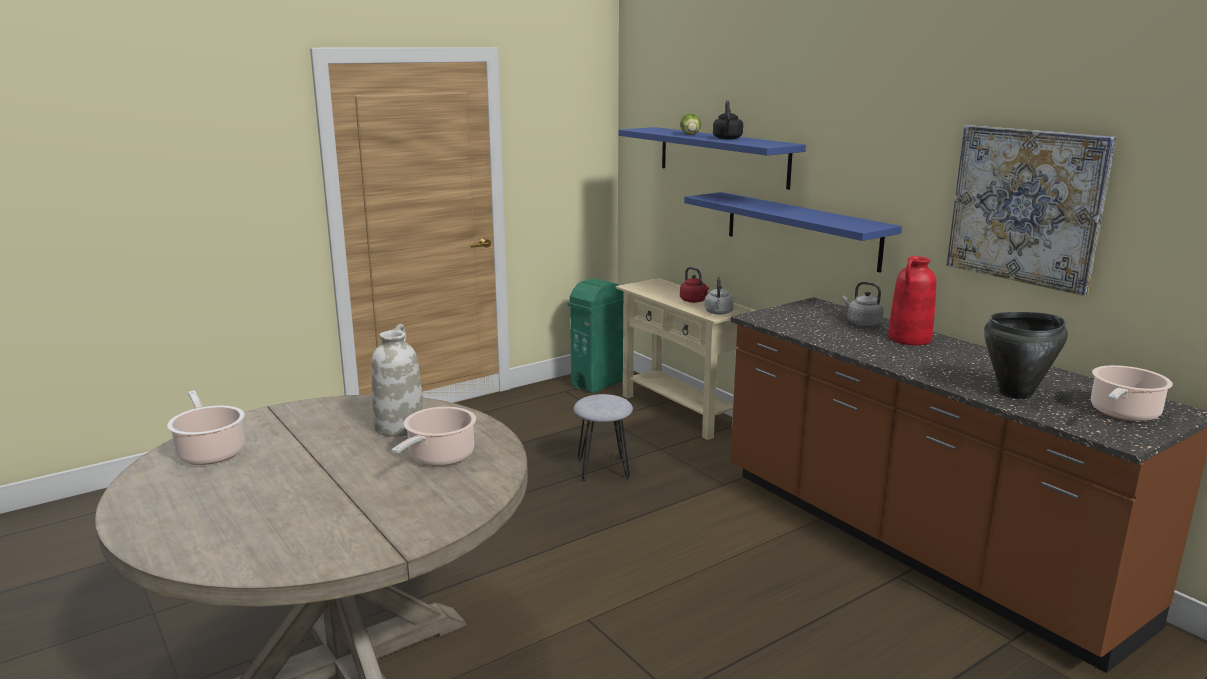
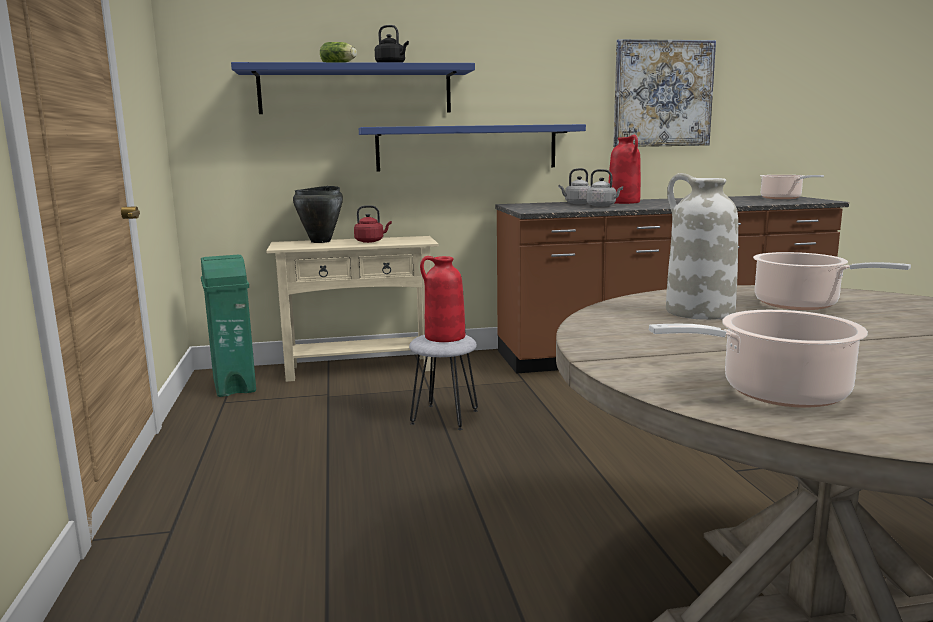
camera: 65 degrees left, 5 degrees down
grey kettle [704,277,734,315] -> grey kettle moved to [586,169,623,207]
black cooking pot [984,312,1068,399] -> black cooking pot moved to [293,186,343,243]
none -> red vase [420,256,465,342]

